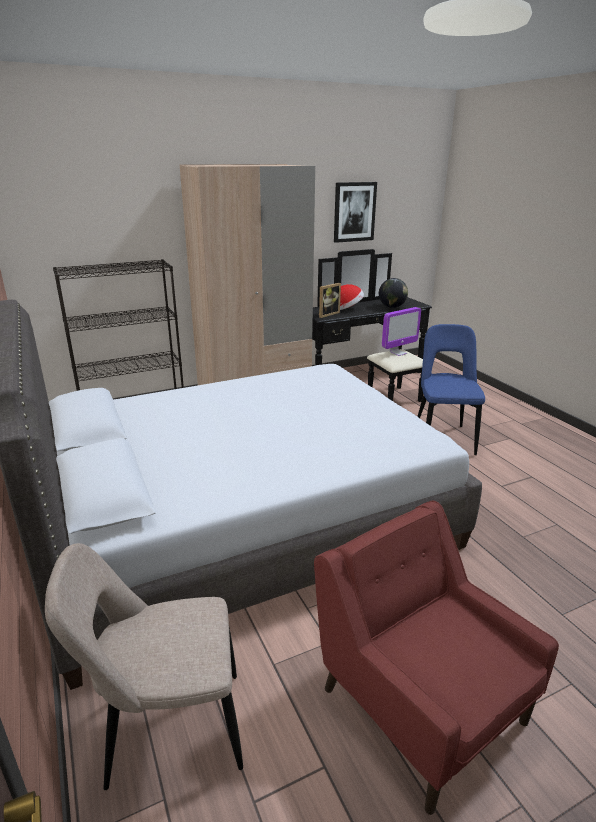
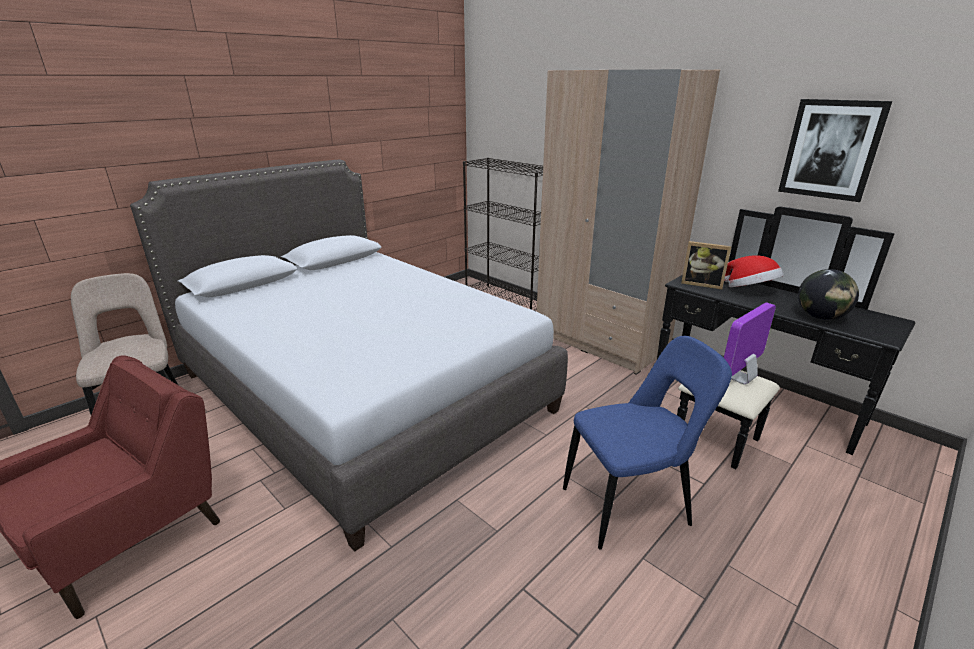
camera: 70 degrees right, 0 degrees up
monitor [382,307,421,356] -> monitor turned 105 degrees clockwise [724,302,776,385]

